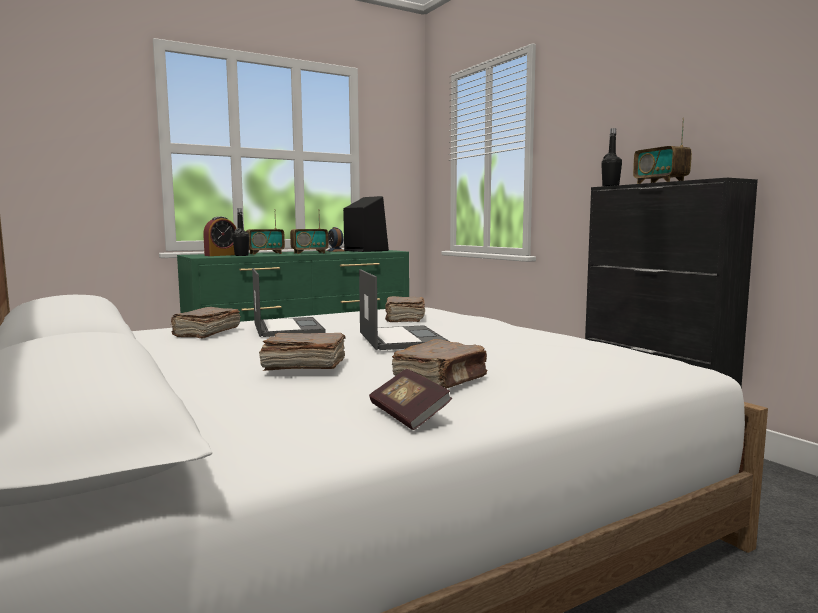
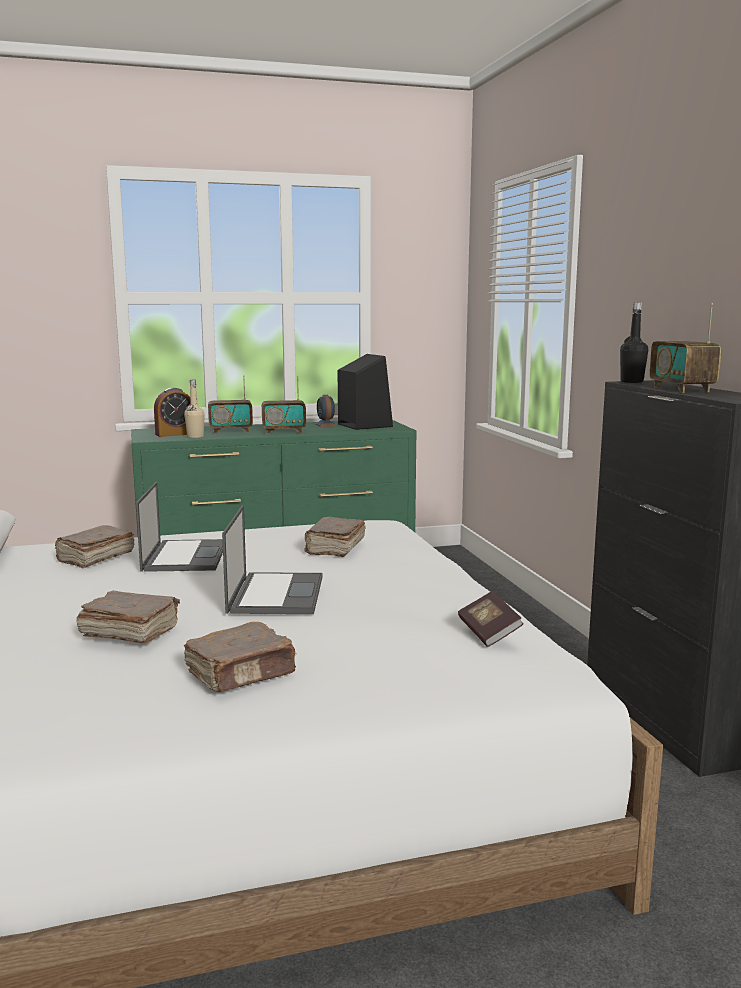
camera: 15 degrees right, 5 degrees up
black bottle [232,208,249,256] -> beige bottle [184,380,205,438]
book [369,369,452,430] -> book moved to [458,591,524,647]

